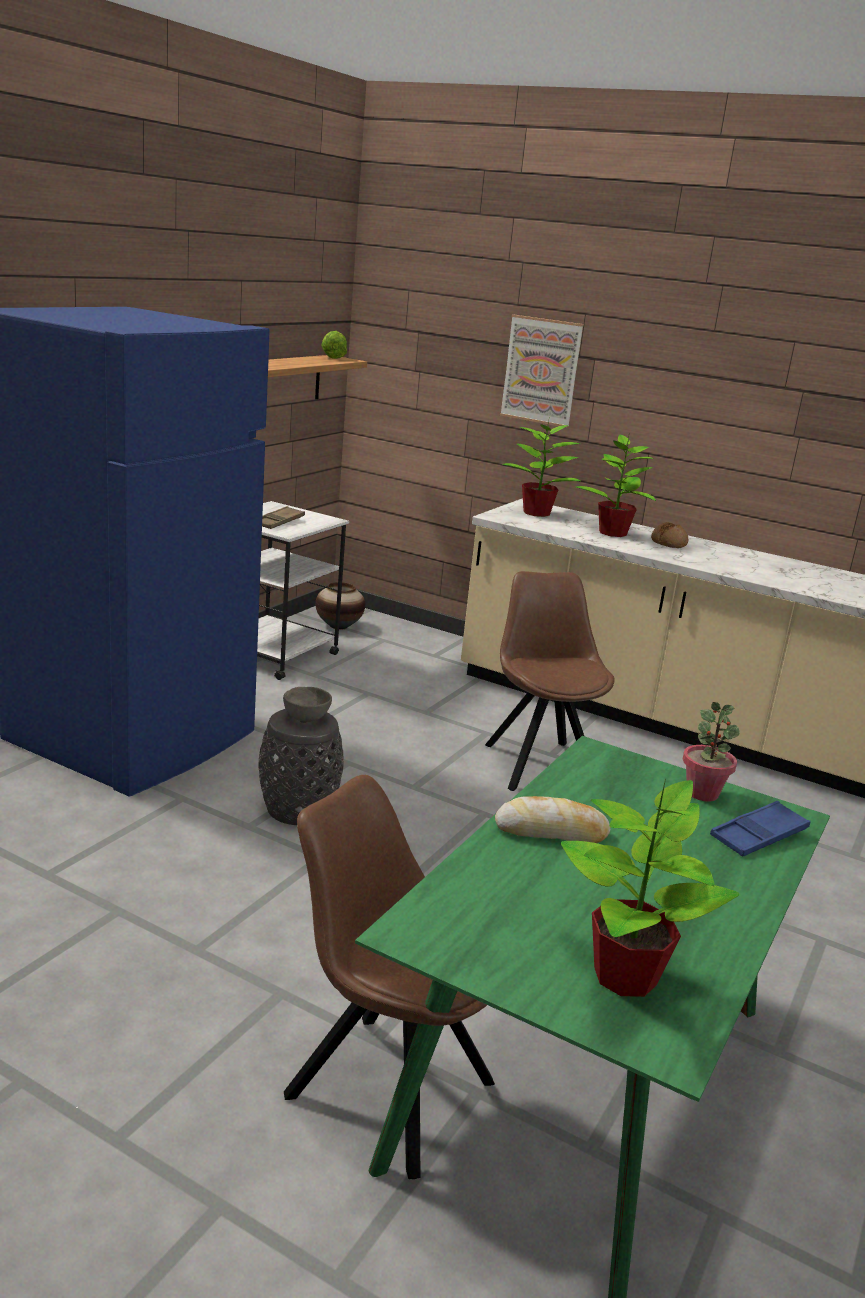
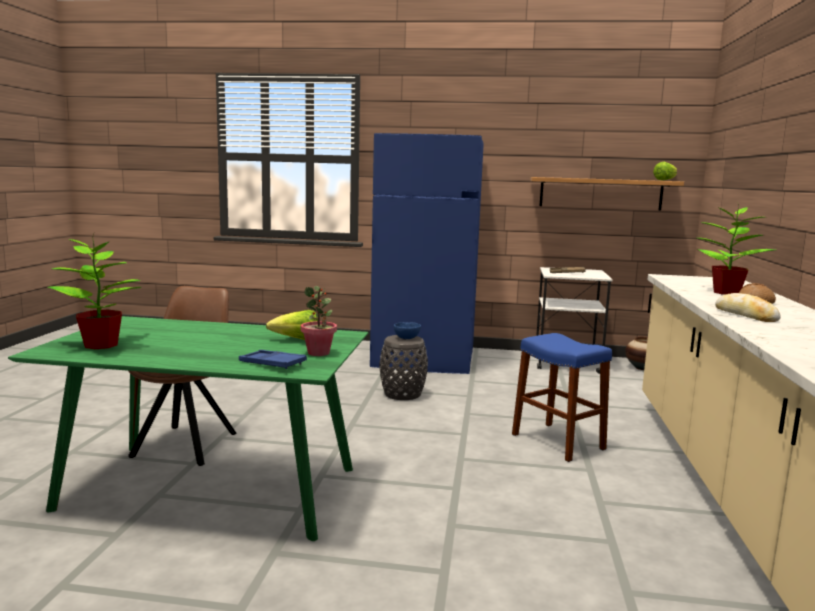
camera: 70 degrees right, 10 degrees down
grey bowl [283,687,332,722] -> blue bowl [394,322,421,339]
brown chair [485,571,615,791] -> blue stool [512,333,612,462]
bread [495,796,610,843] -> bread moved to [715,293,780,322]
picture [500,315,584,428] -> none
potted plant [502,418,580,517] -> none
none -> lettuce [266,310,318,340]

